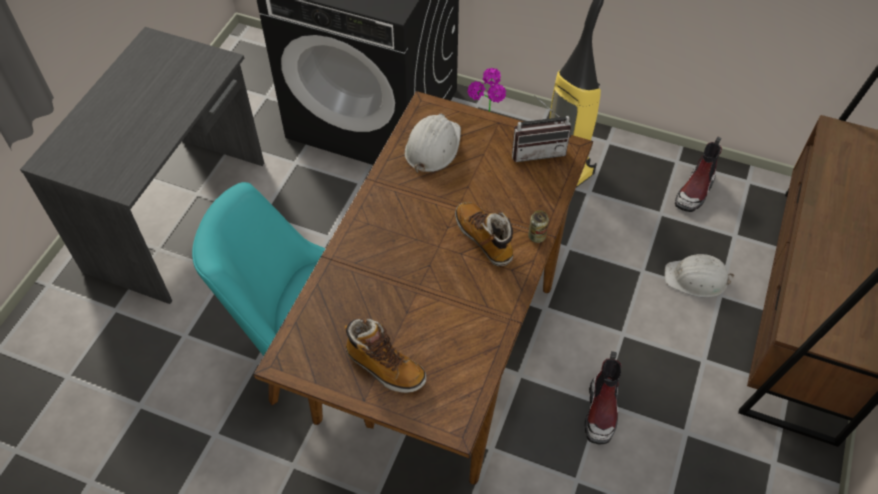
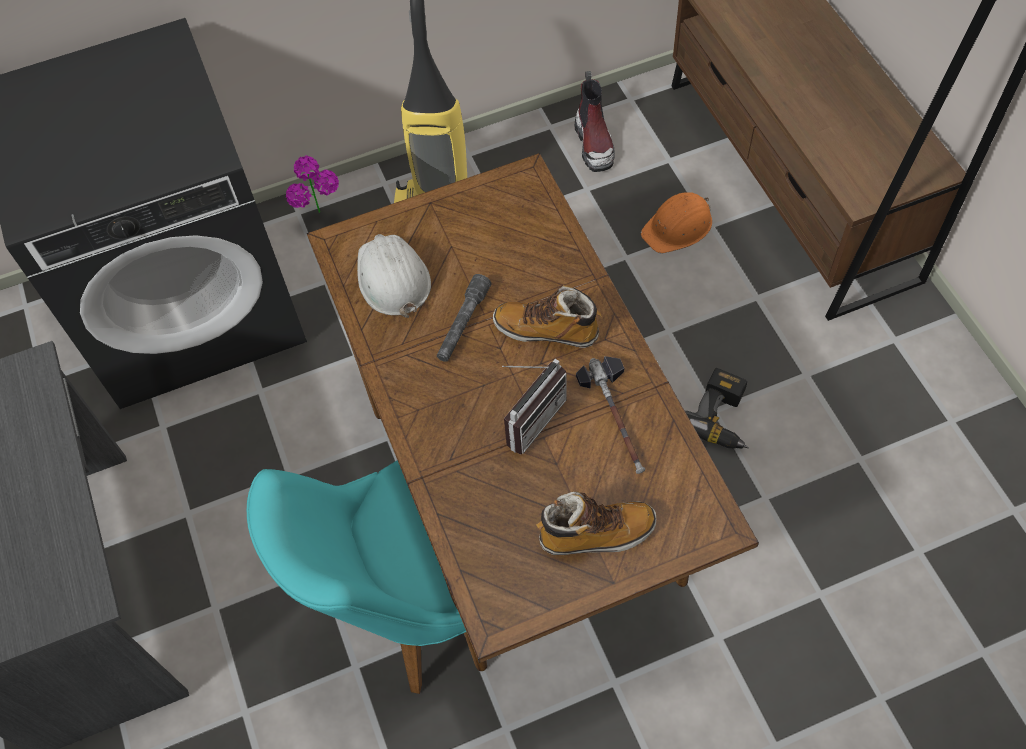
camera: 40 degrees left, 5 degrees up
radio [512,95,571,162] -> radio moved to [502,359,566,454]
can [528,210,549,243] -> none
boot [585,351,621,444] -> power drill [685,368,749,449]
white hard hat [665,254,734,298] -> orange hard hat [641,192,712,253]
none -> grey flashlight [437,274,491,362]
none -> hammer [576,356,646,474]

